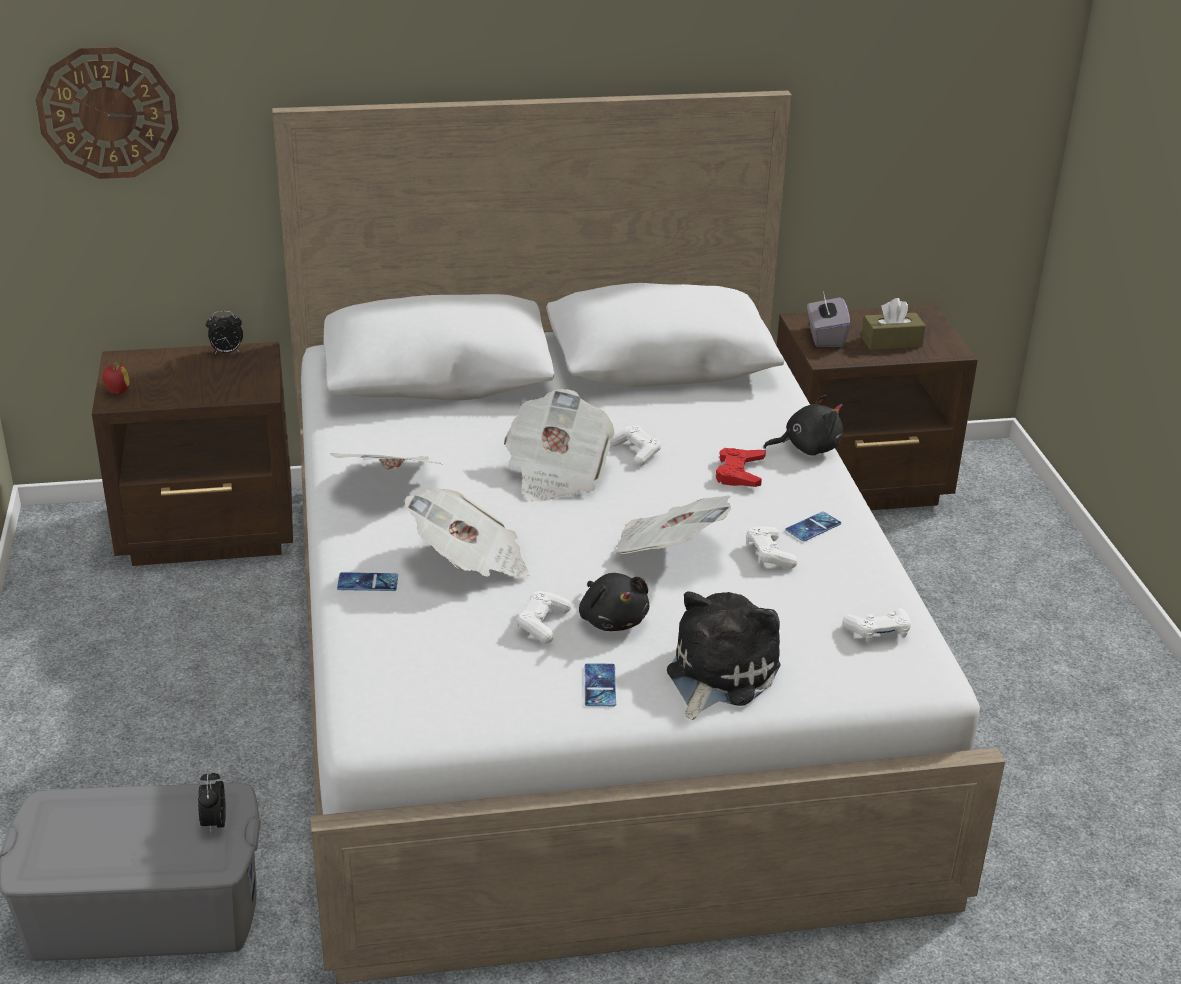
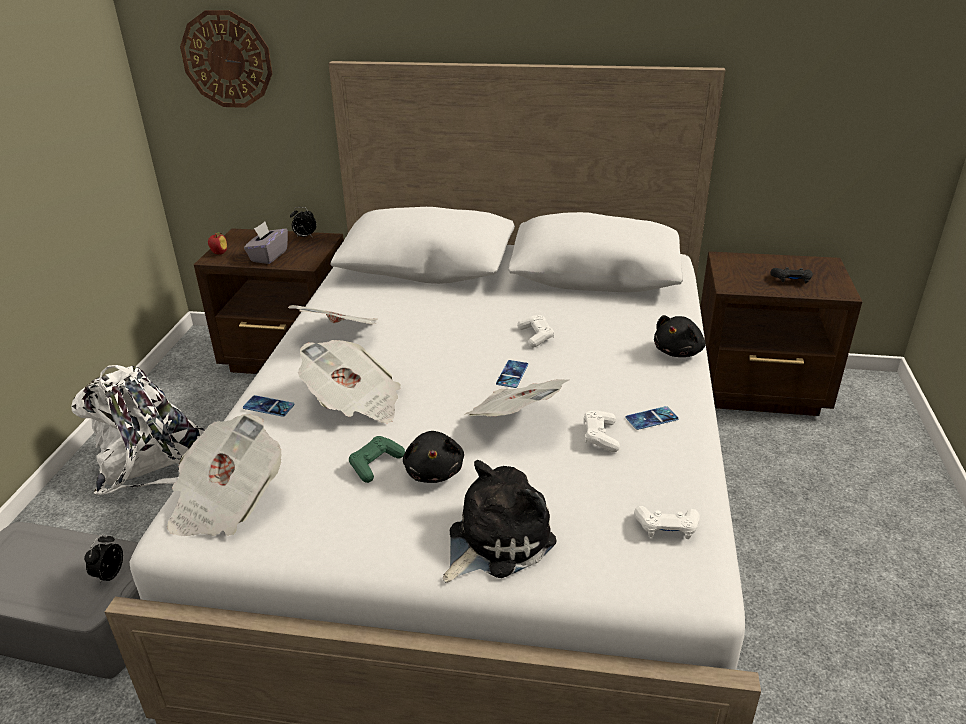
camera: 20 degrees right, 0 degrees up
newspaper [504,389,615,502] -> newspaper moved to [167,414,282,536]
white game controller [517,591,571,644] -> green game controller [349,436,405,483]
phone [585,663,616,706] -> phone moved to [496,360,528,388]
red game controller [716,448,766,487] -> none
black plush toy [763,395,843,456] -> black plush toy turned 120 degrees clockwise [654,315,706,357]
grey tissue box [807,291,850,347] -> grey tissue box moved to [244,222,288,264]
brown tissue box [861,298,926,350] -> black game controller [770,267,813,283]
none -> white backpack [71,365,206,495]

